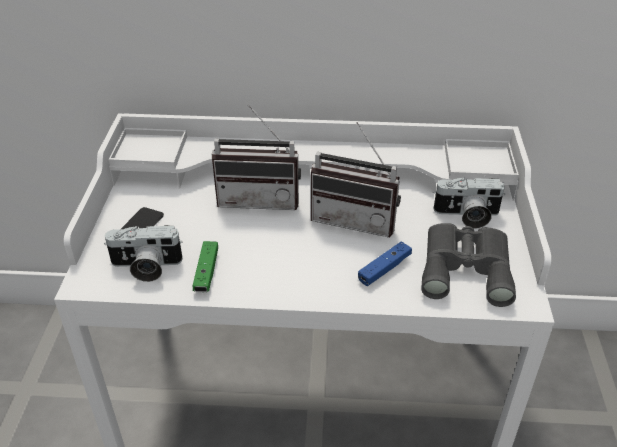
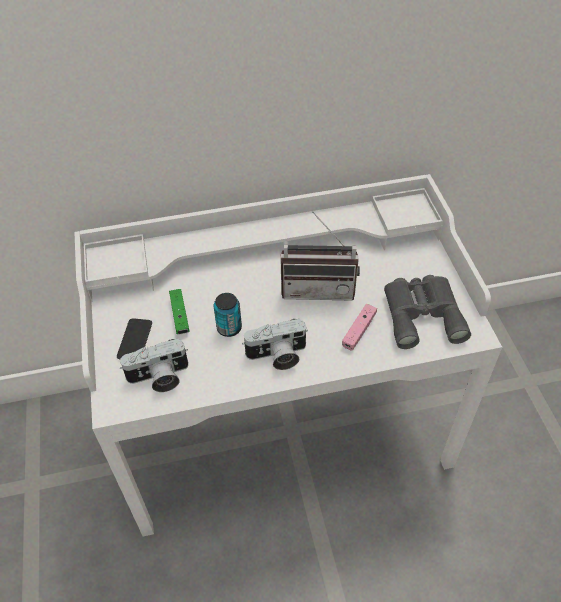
camera: 15 degrees left, 10 degrees up
green game controller [193,241,218,292] -> green game controller moved to [169,289,190,334]
radio [212,104,301,210] -> none
blue game controller [358,242,412,286] -> pink game controller [342,304,377,351]
camera [433,177,505,229] -> camera moved to [242,319,308,370]
none -> can [213,293,242,337]

